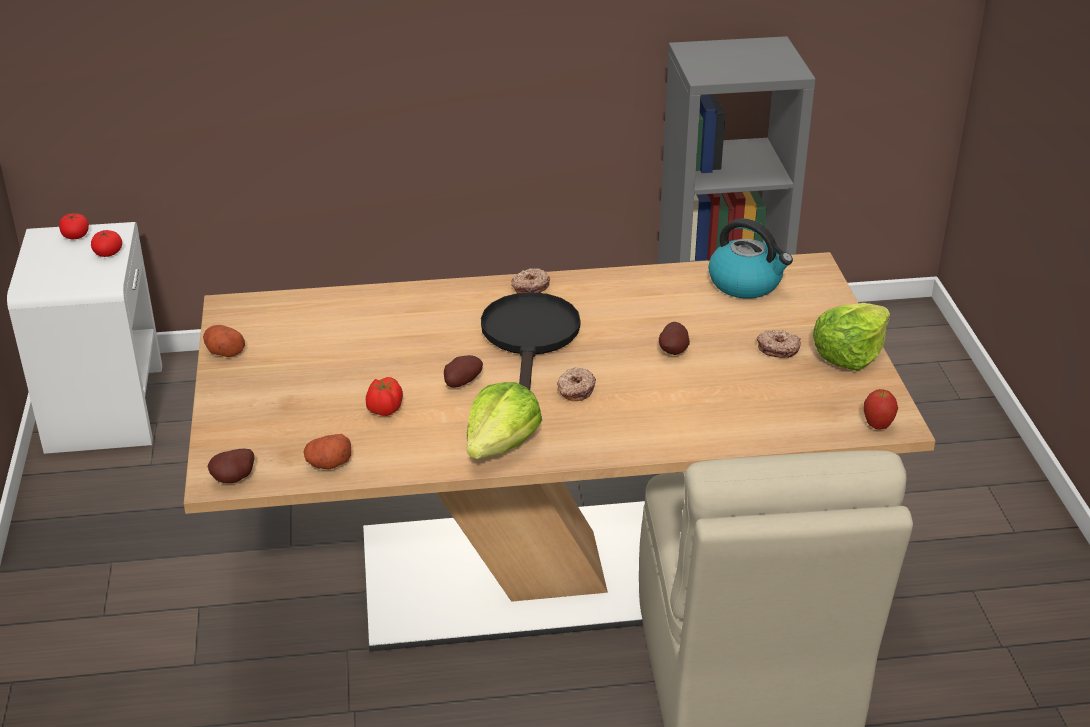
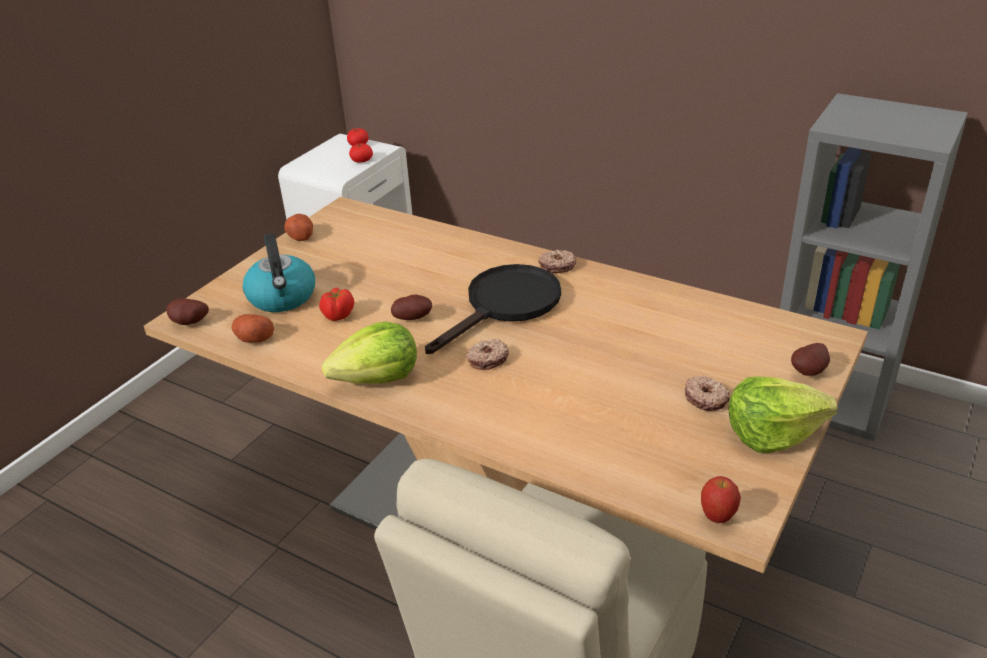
camera: 40 degrees right, 0 degrees up
potato [659,322,690,355] -> potato moved to [791,343,830,376]
kettle [708,218,793,299] -> kettle moved to [243,234,315,312]

